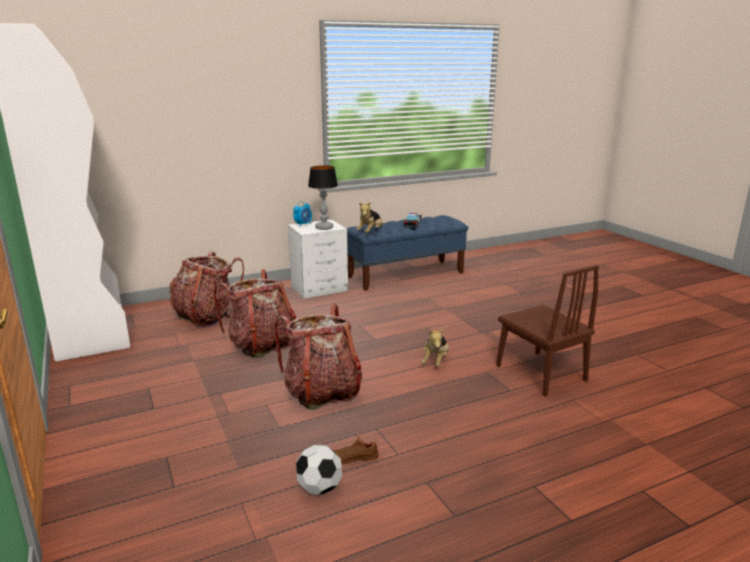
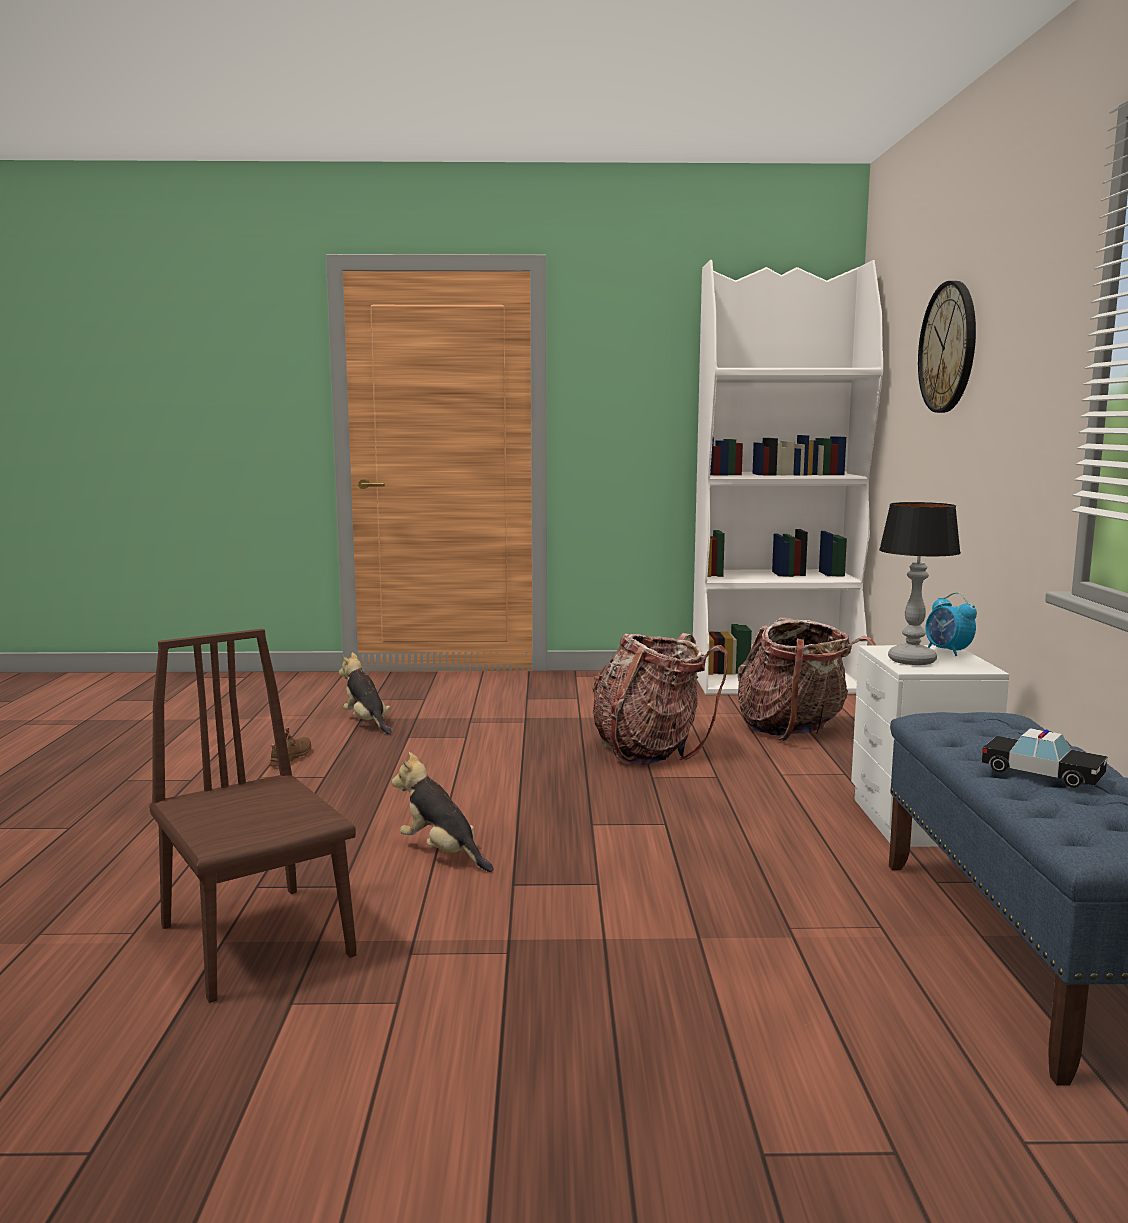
camera: 115 degrees right, 10 degrees down
backpack [274,304,363,410] -> none
football [296,445,342,495] -> none
plush toy [356,202,383,233] -> plush toy moved to [339,652,392,734]
brown chair [496,265,599,397] -> brown chair turned 60 degrees clockwise [149,629,357,1003]
none -> wall clock [918,281,976,413]

